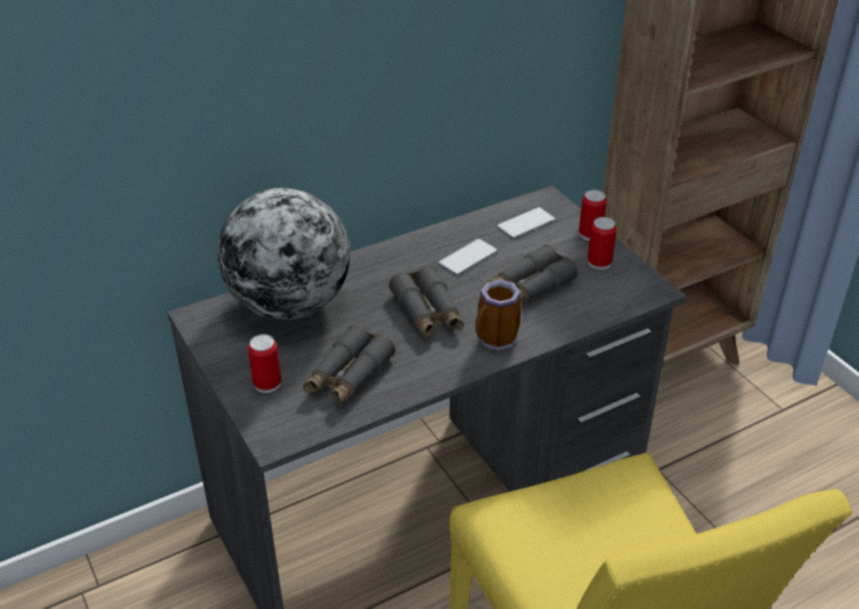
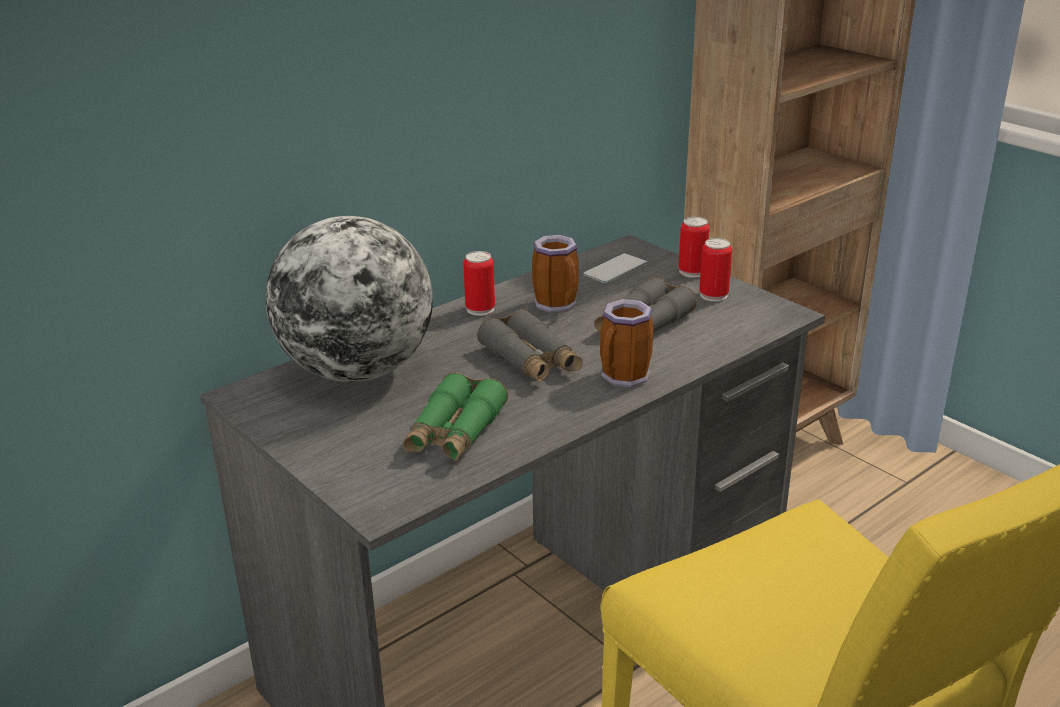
camera: 10 degrees left, 10 degrees down
can [248,334,281,393] -> can moved to [463,251,495,316]
grey binoculars [303,325,395,406] -> green binoculars [403,372,508,461]
phone [438,239,497,275] -> mug [532,235,579,313]

